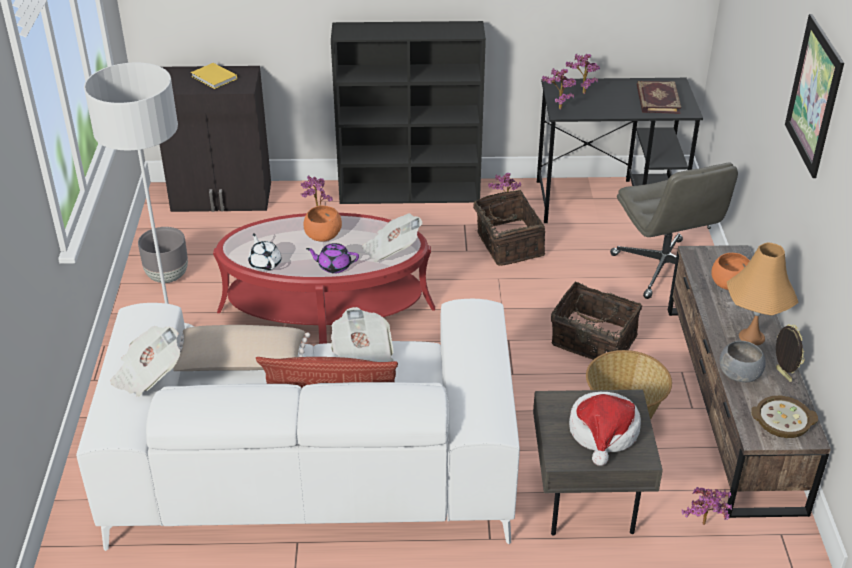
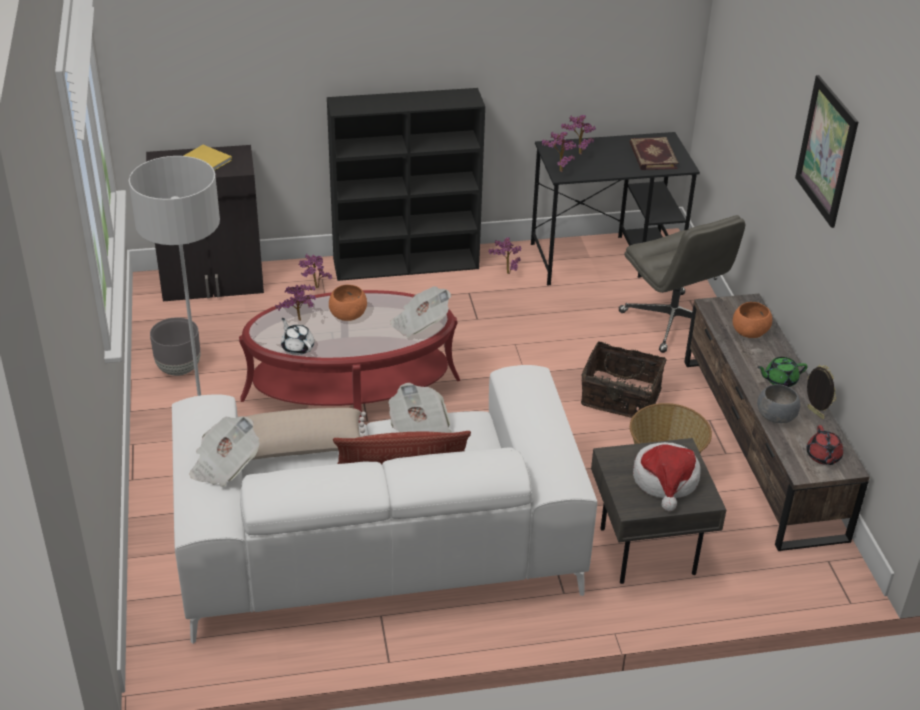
camera: 10 degrees left, 0 degrees up
purple teapot [306,243,359,273] -> none
basket [473,190,545,266] -> none
potted plant [682,487,732,525] -> potted plant moved to [275,284,316,321]
orange table lamp [727,242,799,345] -> green teapot [757,357,808,387]
bowl [751,396,818,438] -> red teapot [806,425,843,465]

